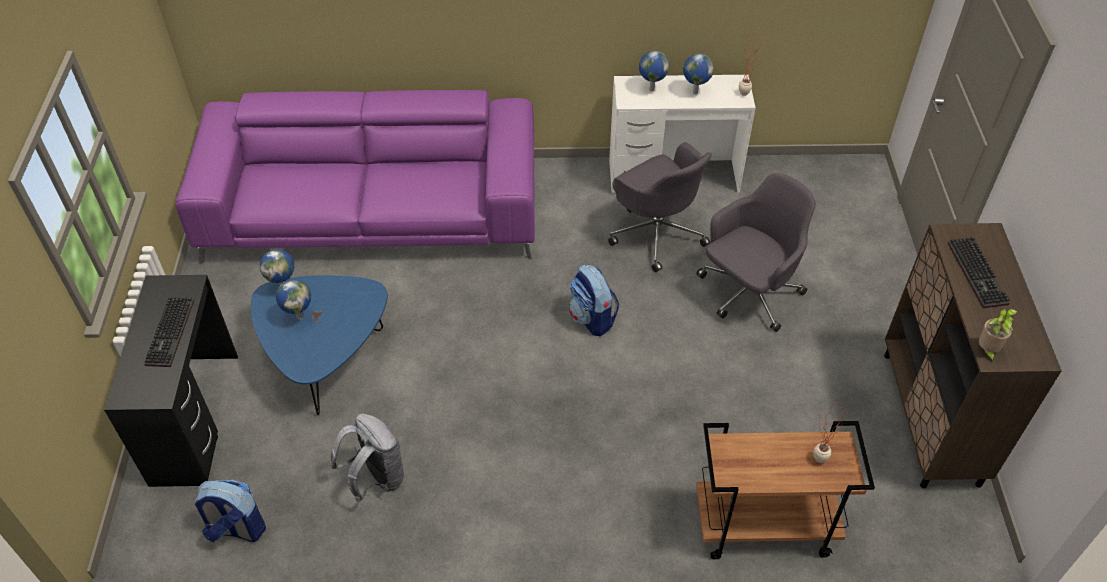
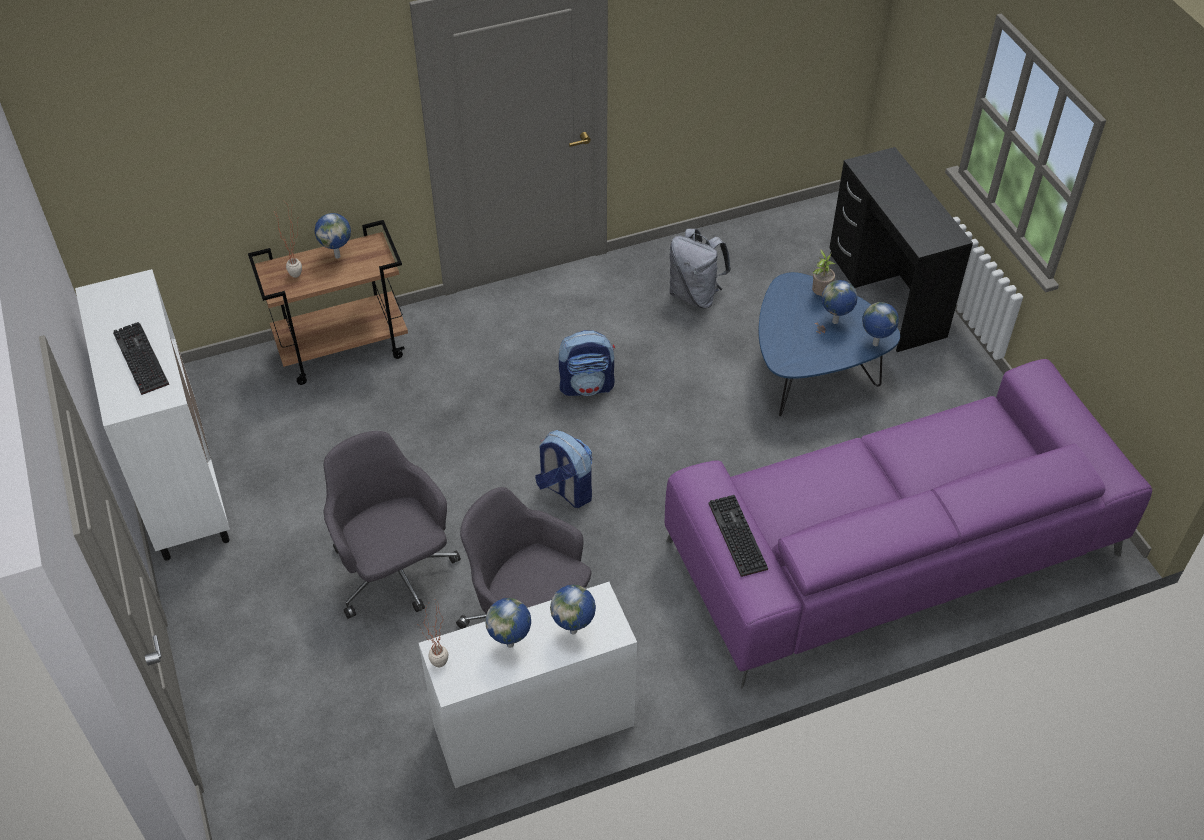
camera: 160 degrees right, 0 degrees up
keyboard [144,297,194,367] -> keyboard moved to [709,495,768,577]
backpack [193,480,266,542] -> backpack moved to [559,330,615,396]
grey office chair [696,173,816,332] -> grey office chair turned 120 degrees clockwise [324,431,461,619]
brown cabinet [884,223,1062,488] -> white cabinet [75,269,230,561]
potted plant [979,309,1017,363] -> potted plant moved to [812,249,835,296]
none -> globe [315,213,351,258]

